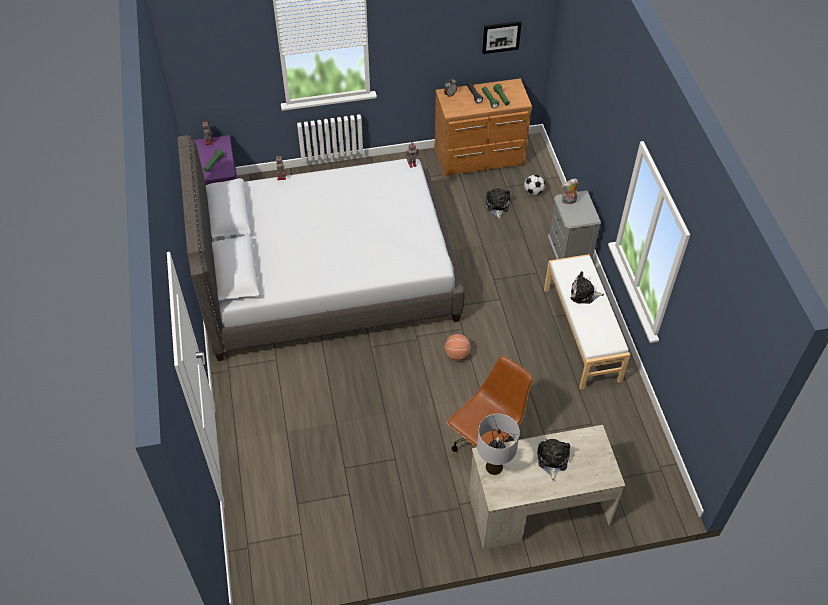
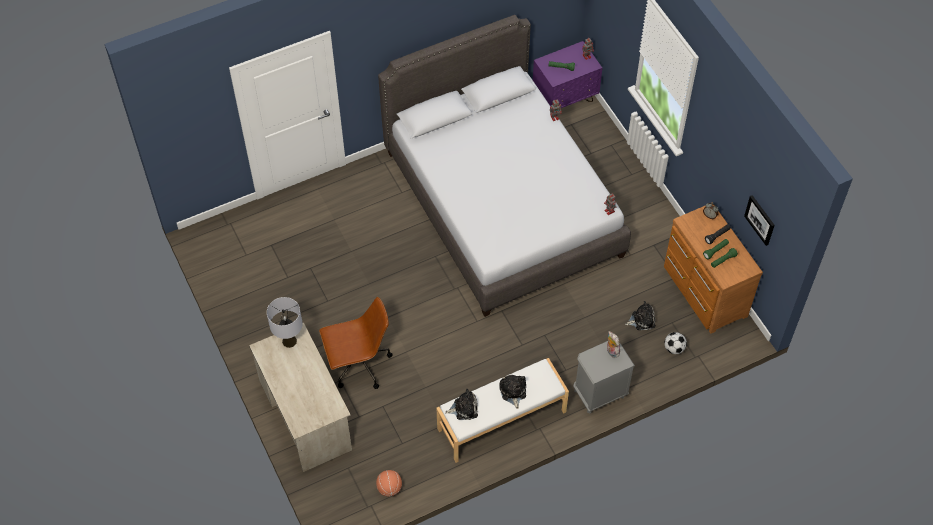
camera: 75 degrees right, 5 degrees up
basketball [445,334,471,361] -> basketball moved to [376,470,402,497]
brown office chair [447,356,533,452] -> brown office chair turned 45 degrees counterclockwise [319,297,392,389]
plush toy [537,439,570,481] -> plush toy moved to [445,389,478,420]

